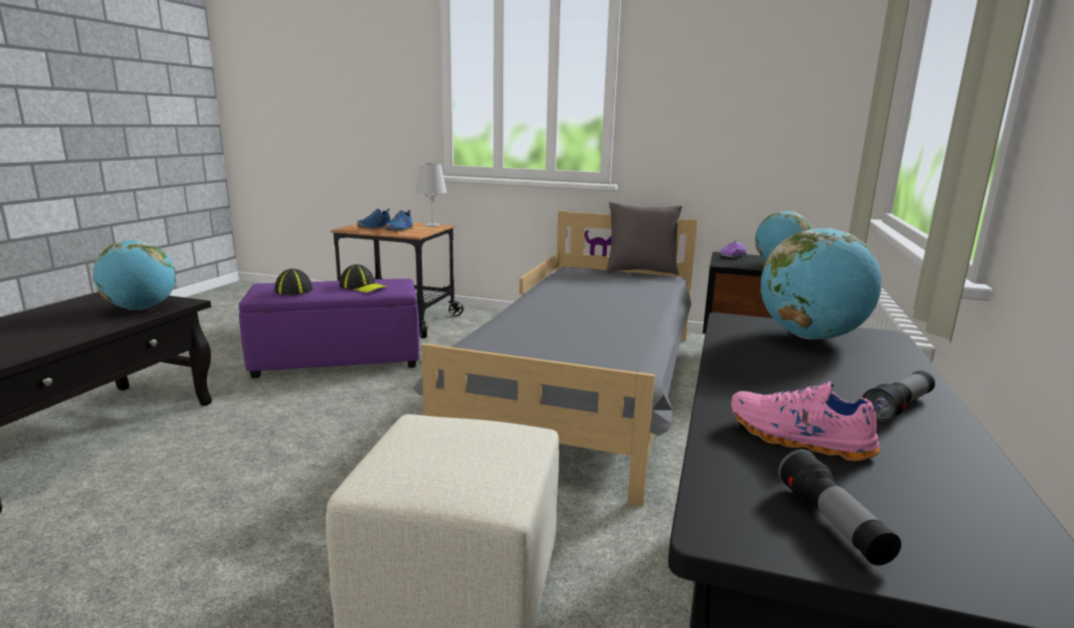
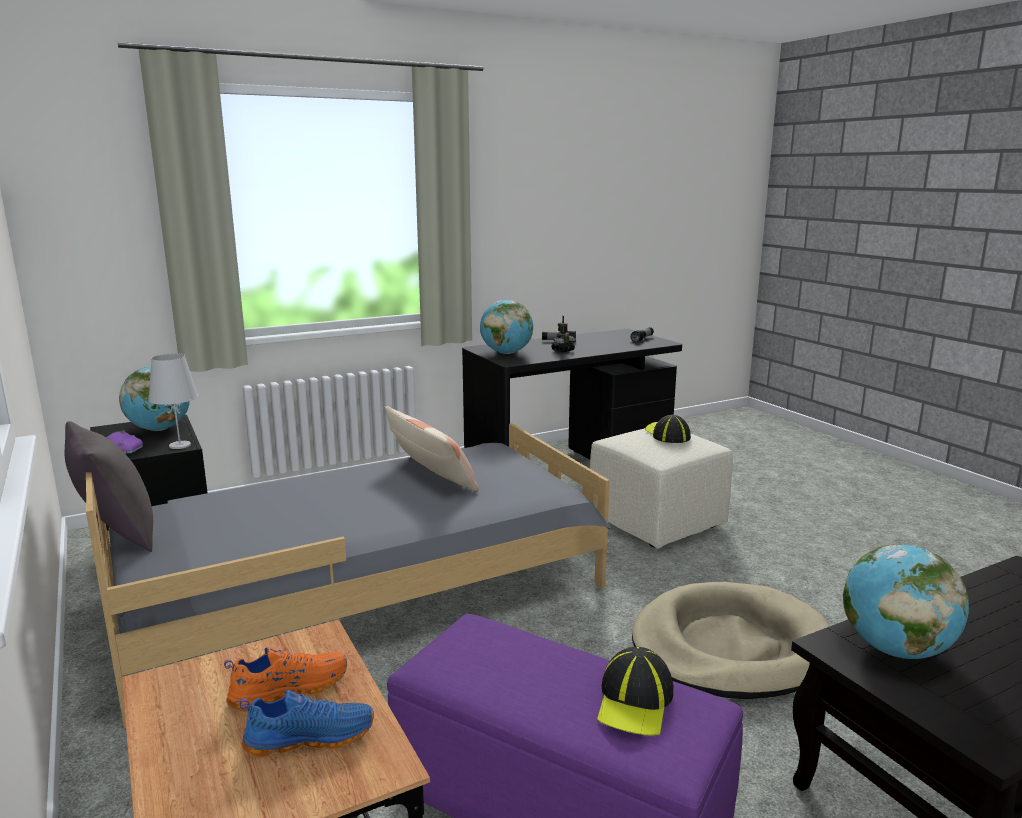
camera: 135 degrees left, 0 degrees up
cap [340,264,389,293] -> cap moved to [645,415,691,443]
blue shoe [385,210,413,232] -> orange shoe [224,647,347,712]
white table lamp [416,163,447,227] -> white table lamp moved to [148,353,198,449]
pink shoe [731,382,887,461] -> none
none -> pillow [385,406,479,491]
none -> toy robot [551,316,575,352]
none -> beige dog bed [632,582,830,699]

